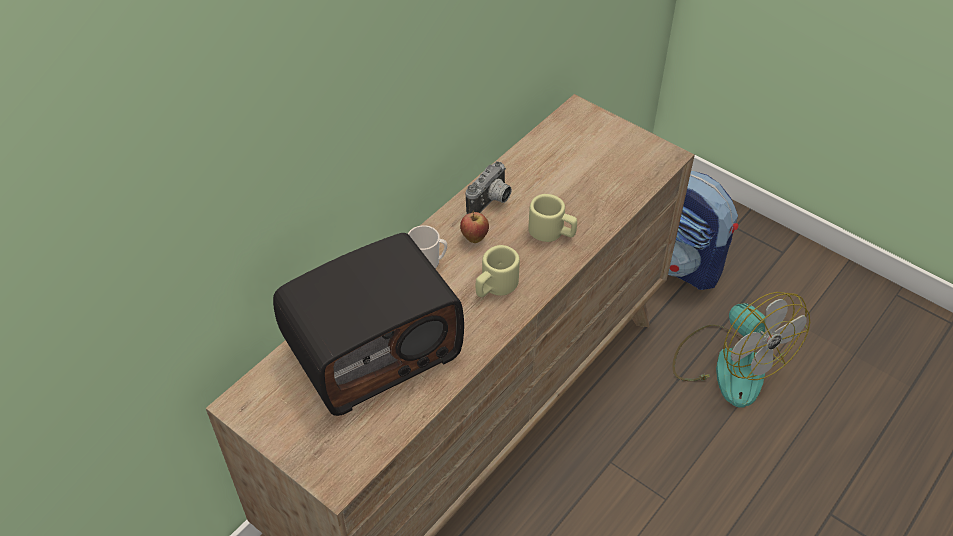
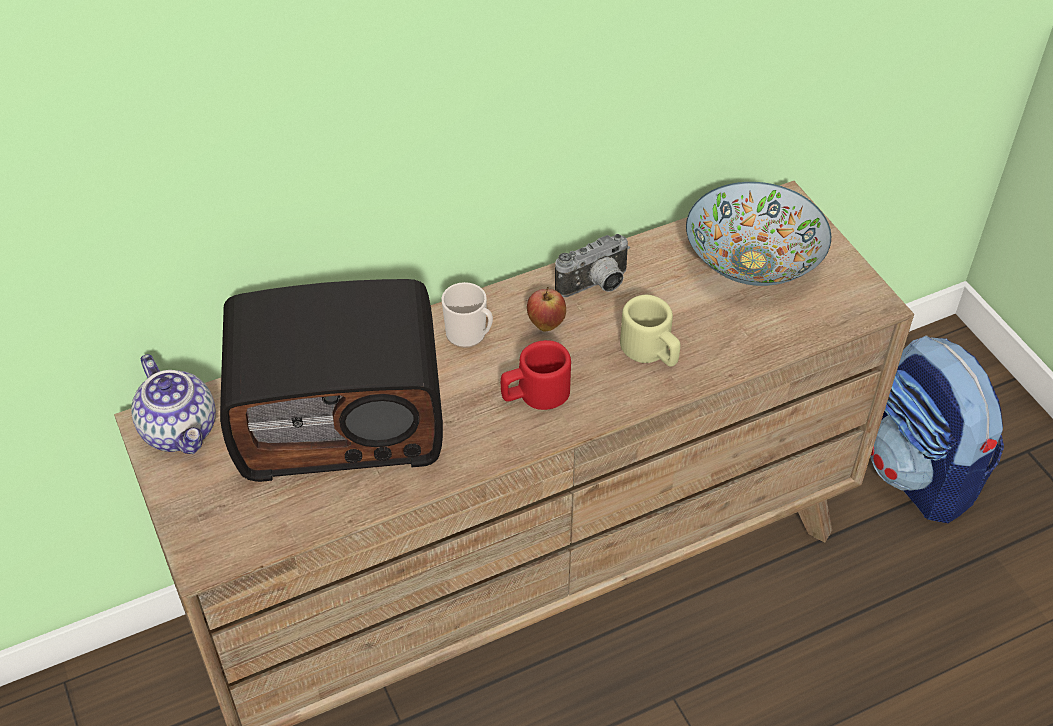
camera: 25 degrees right, 0 degrees up
beige mug [476,245,520,297] -> red mug [501,340,571,410]
fan [672,292,810,408] -> none
none -> teapot [131,354,216,454]
none -> bowl [686,182,831,286]

